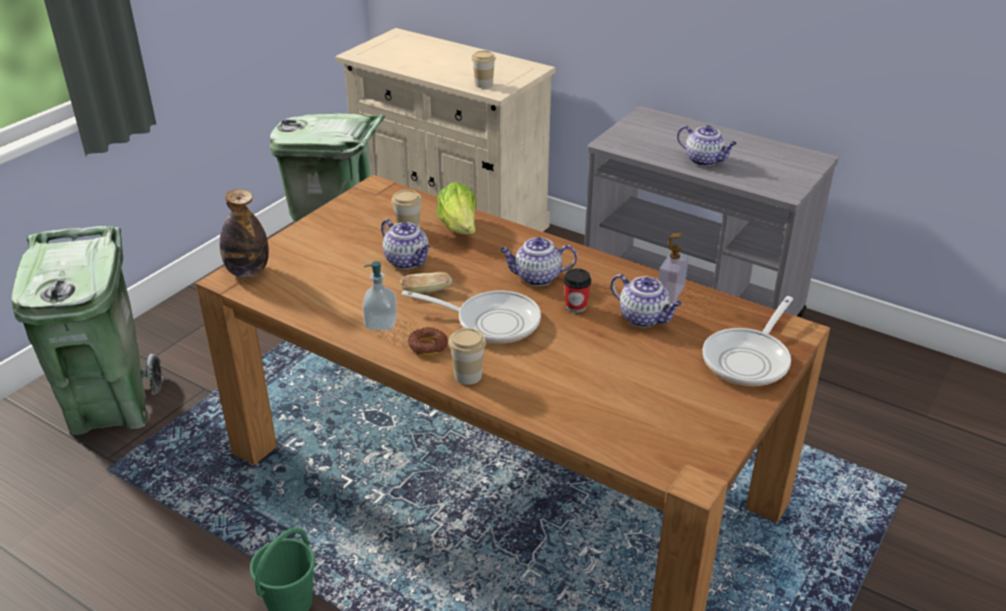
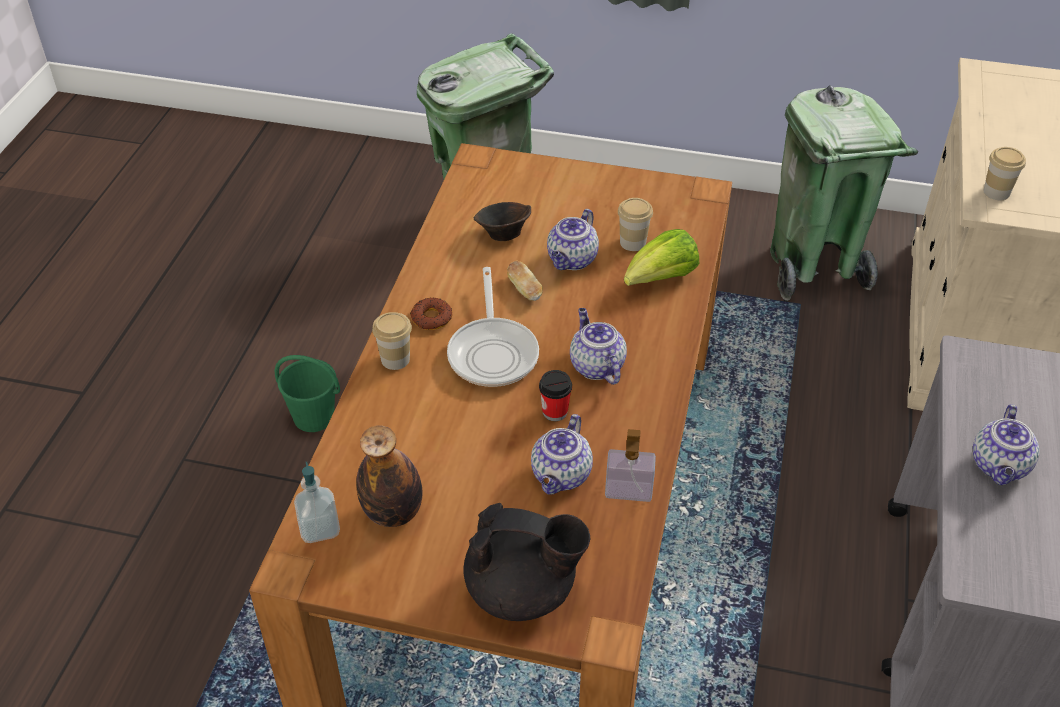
camera: 70 degrees right, 10 degrees up
bottle [220,189,269,278] -> bottle moved to [356,425,423,527]
soap dispenser [362,261,397,331] -> soap dispenser moved to [294,462,340,543]
frying pan [703,296,793,386] -> black teapot [463,503,590,621]
none -> brown bowl [474,202,531,241]

